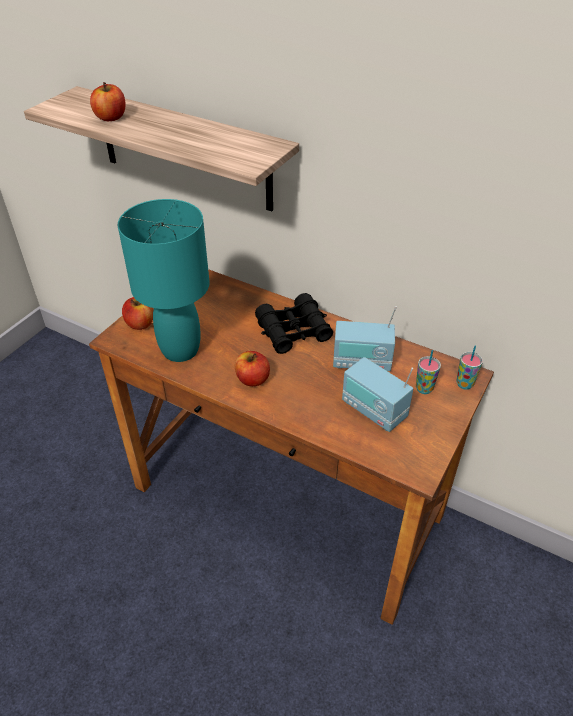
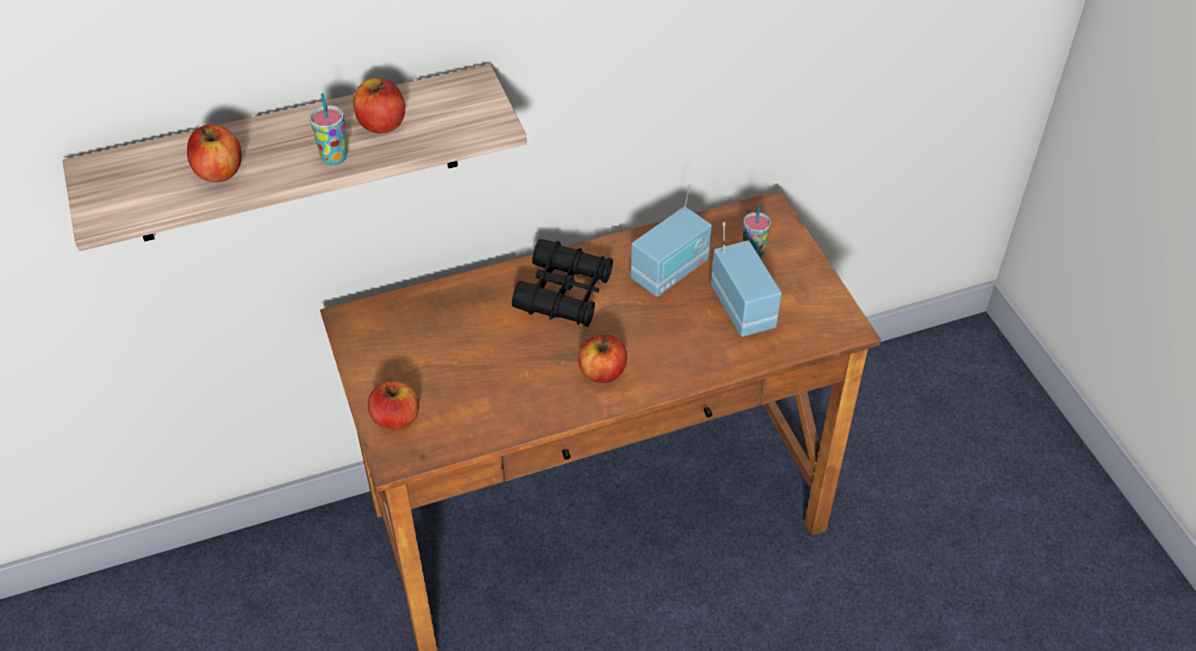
camera: 50 degrees left, 5 degrees up
turquoise table lamp [118,199,210,362] -> none
radio [342,357,414,432] -> radio turned 105 degrees counterclockwise [711,222,782,337]
cup [456,345,483,390] -> cup moved to [309,93,348,165]
none -> apple [353,78,405,134]

